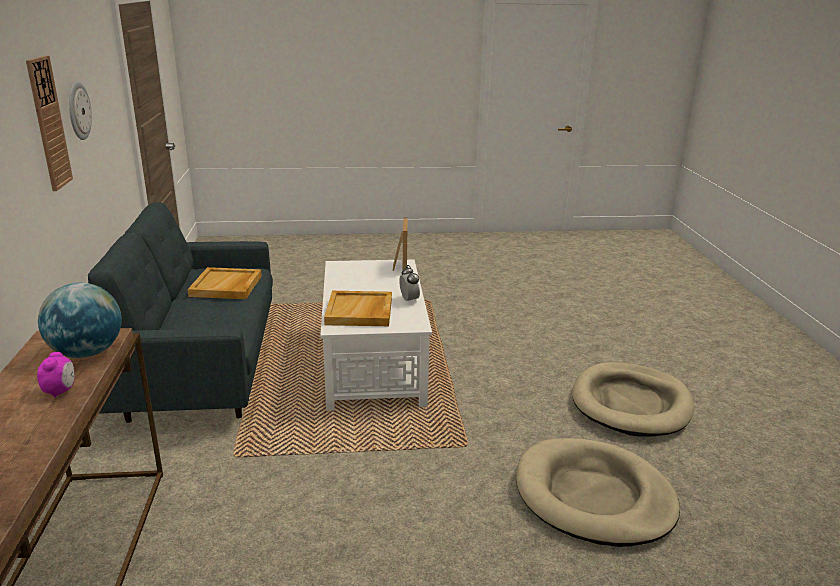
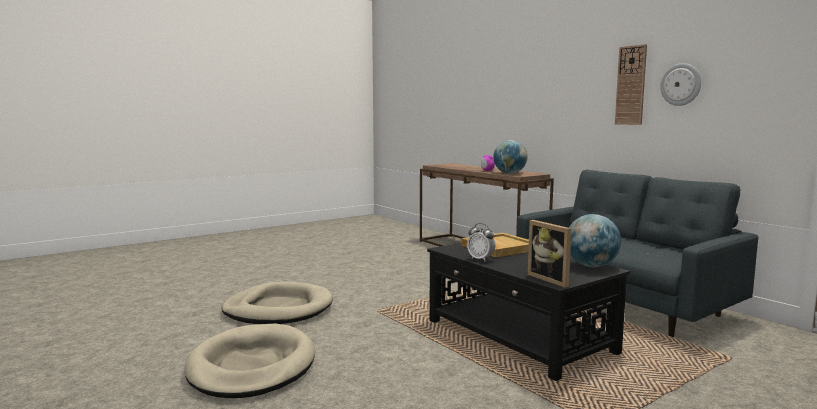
camera: 150 degrees right, 15 degrees down
beige tray [187,267,262,299] -> none
white coffee table [320,259,432,411] -> black coffee table [427,243,630,381]
none -> globe [569,214,621,267]

